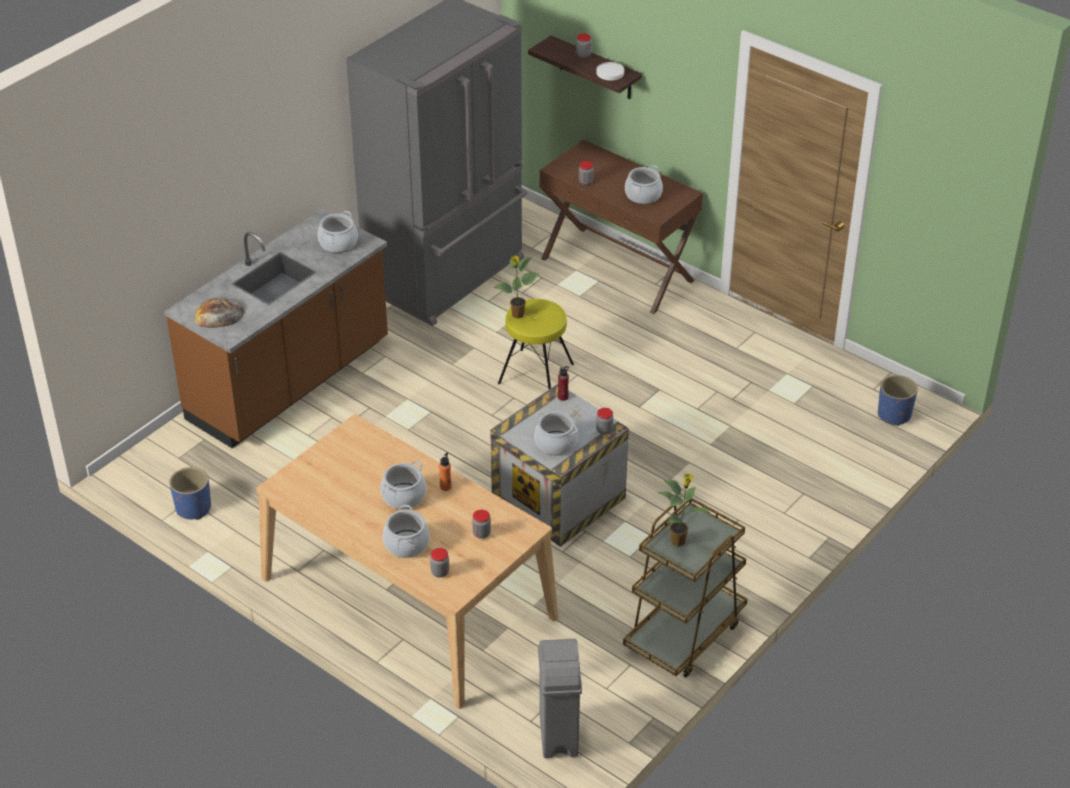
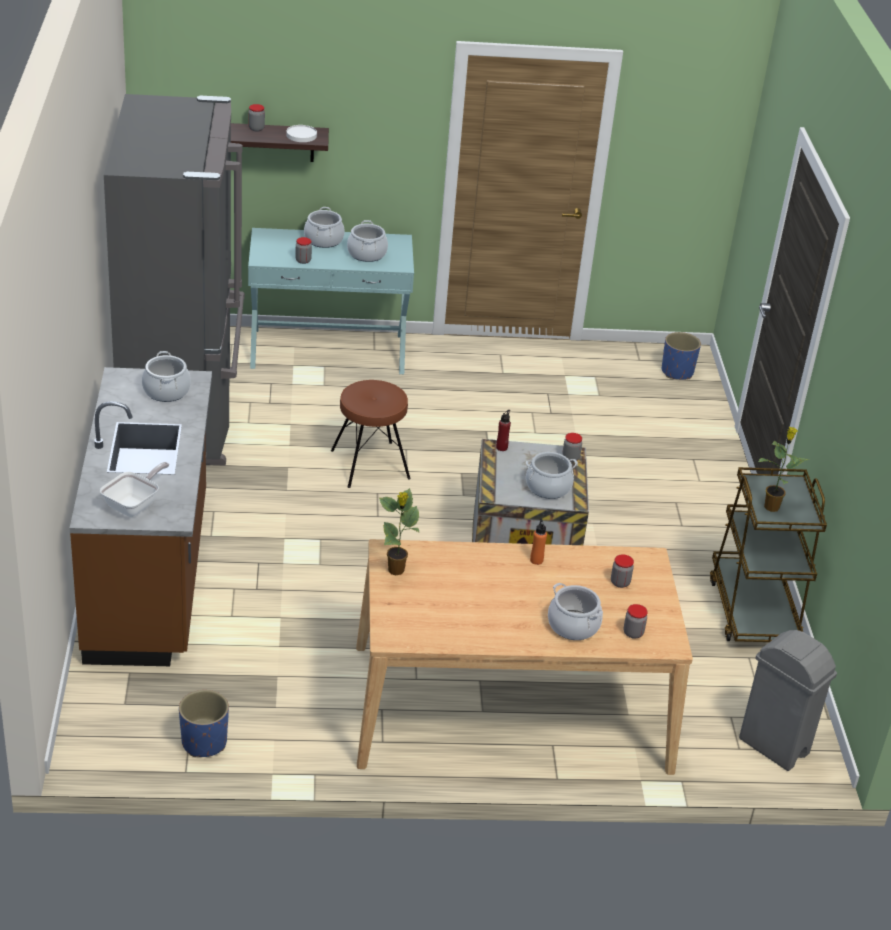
camera: 45 degrees left, 5 degrees down
bread [194,297,245,328] -> frying pan [100,462,169,517]
cooking pot [380,461,426,510] -> cooking pot moved to [304,207,345,248]
potted plant [494,255,539,319] -> potted plant moved to [379,488,420,575]
yellow stool [498,299,574,389] -> brown stool [331,380,411,488]
brown console table [540,140,703,314] -> turquoise console table [248,228,414,374]

